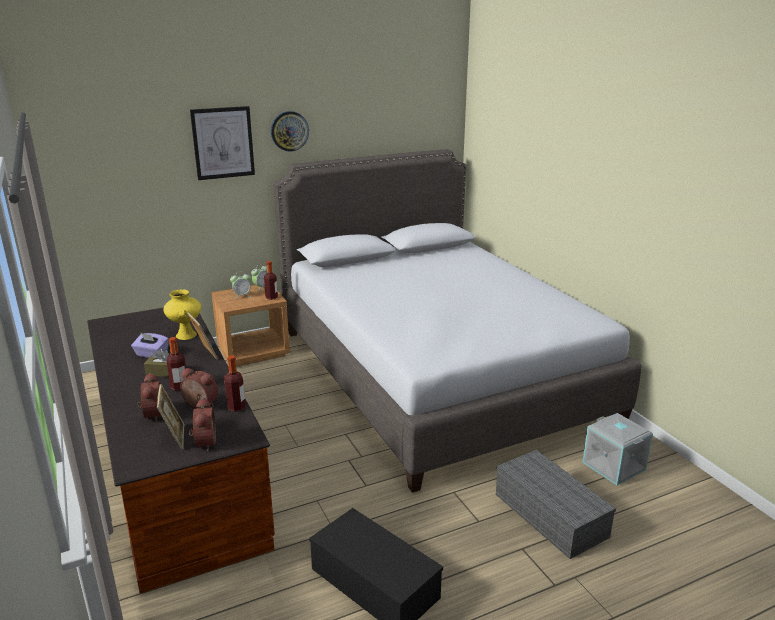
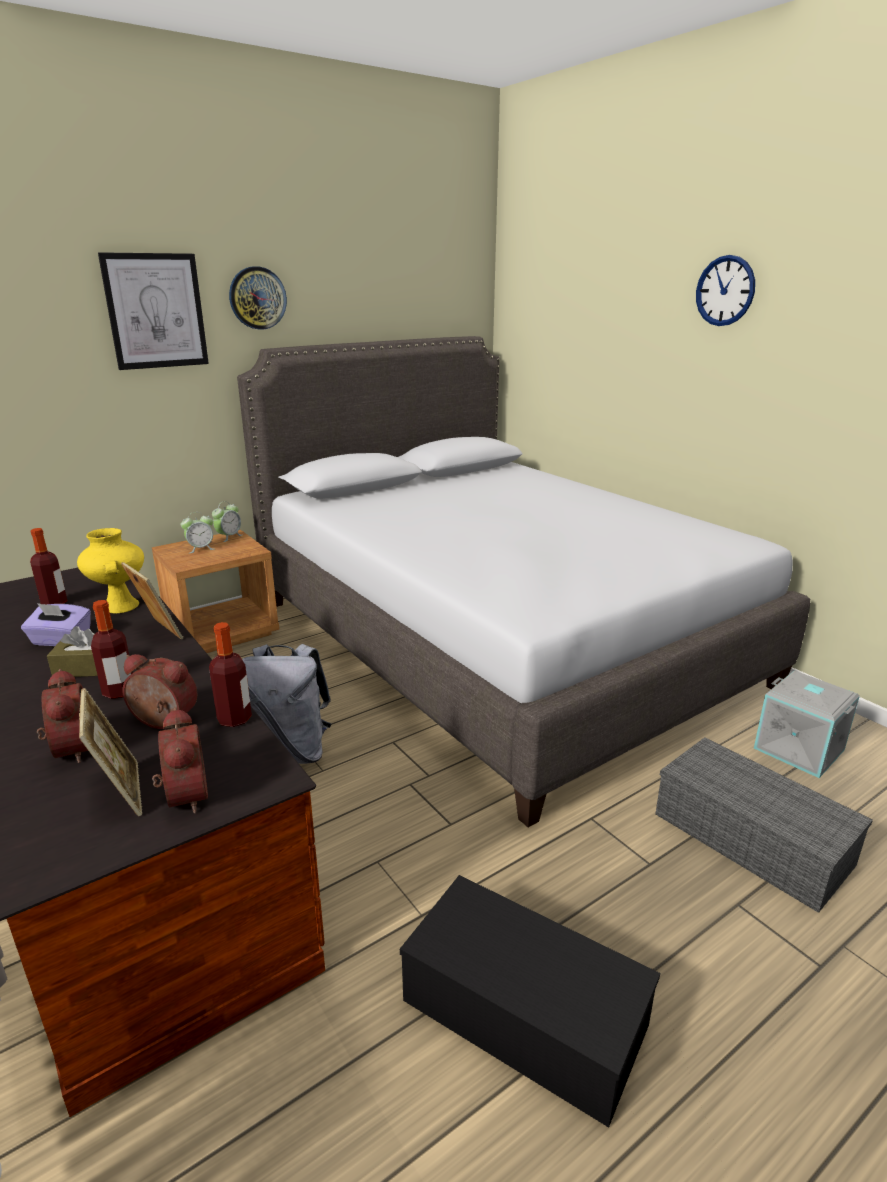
camera: 10 degrees left, 0 degrees up
bottle [264,261,278,300] -> bottle moved to [30,528,68,604]
none -> grey backpack [242,644,331,764]
none -> wall clock [696,255,755,326]

